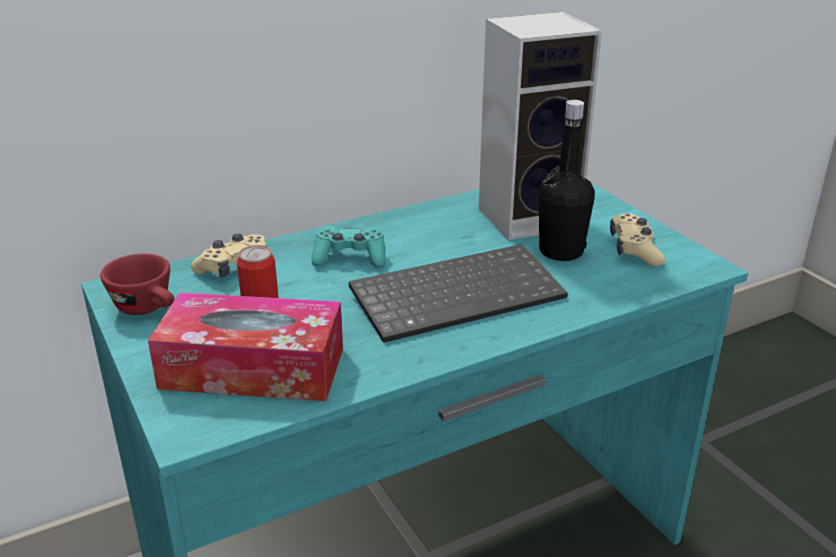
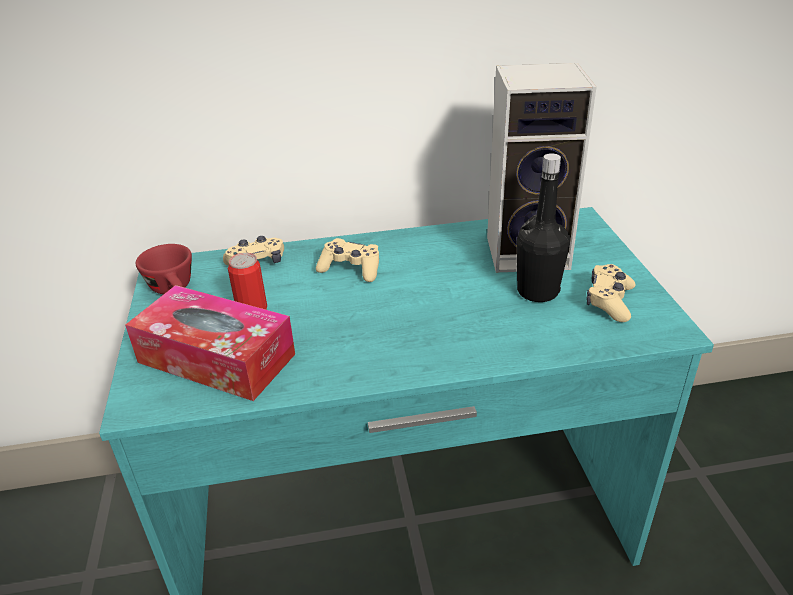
camera: 20 degrees right, 5 degrees up
turquoise game controller [312,226,386,268] -> beige game controller [316,238,379,282]
keyboard [349,244,568,343] -> none

